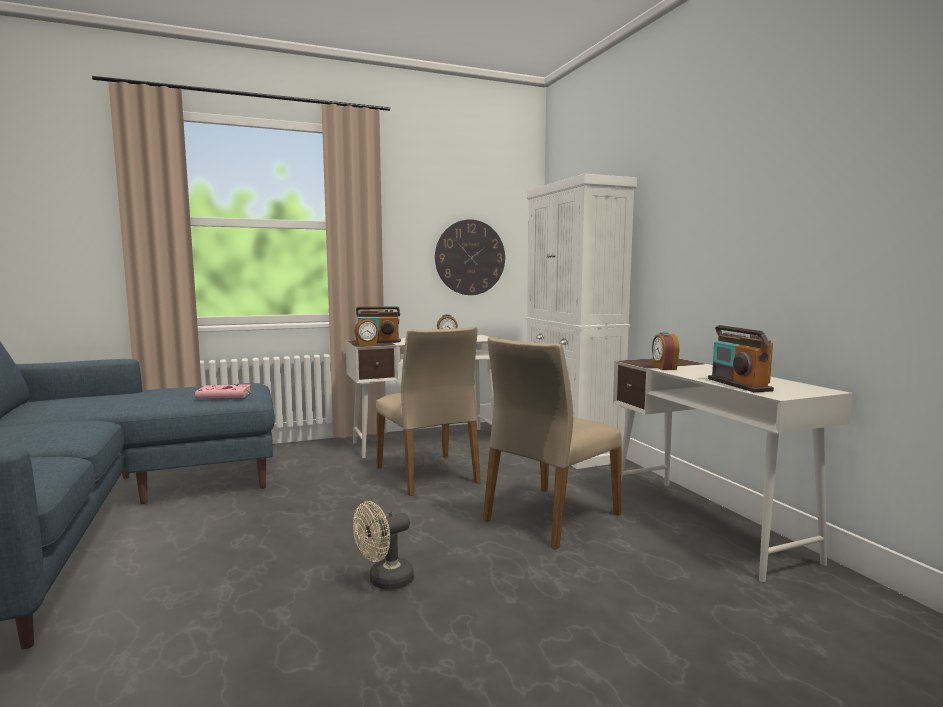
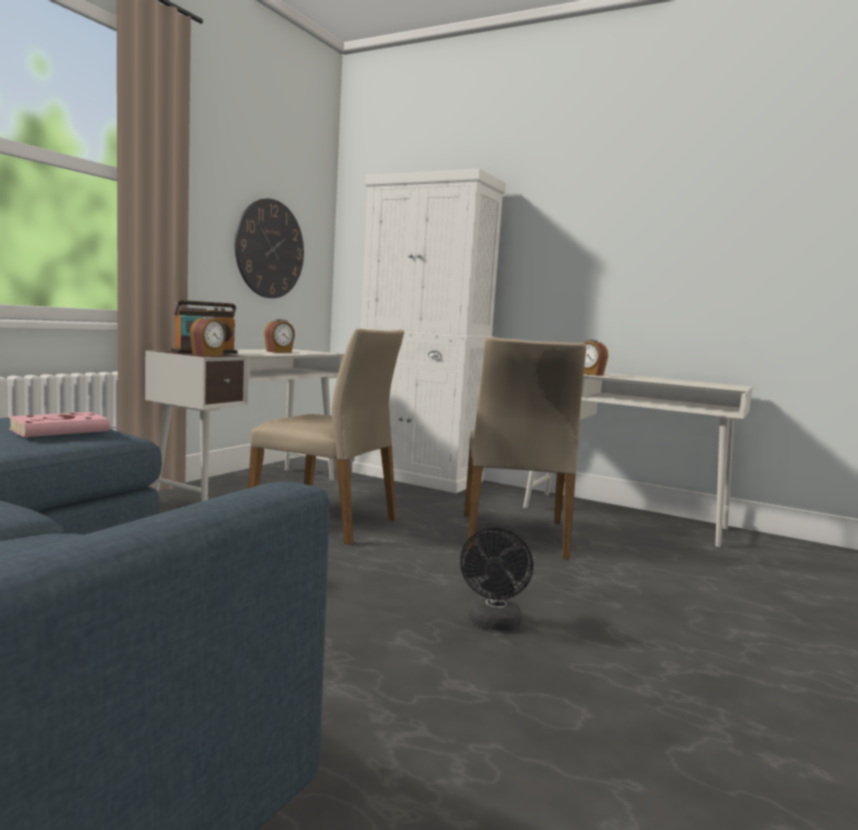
camera: 40 degrees left, 0 degrees up
beige fan [353,501,414,590] -> black fan [460,528,533,631]
radio [708,325,774,392] -> none

